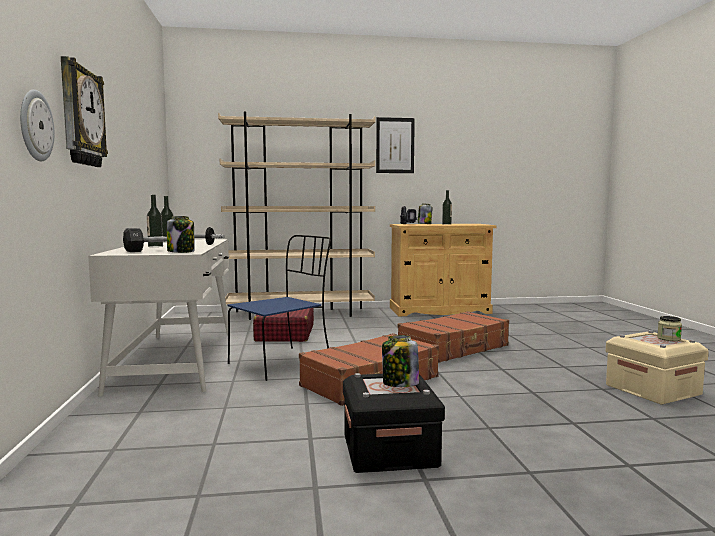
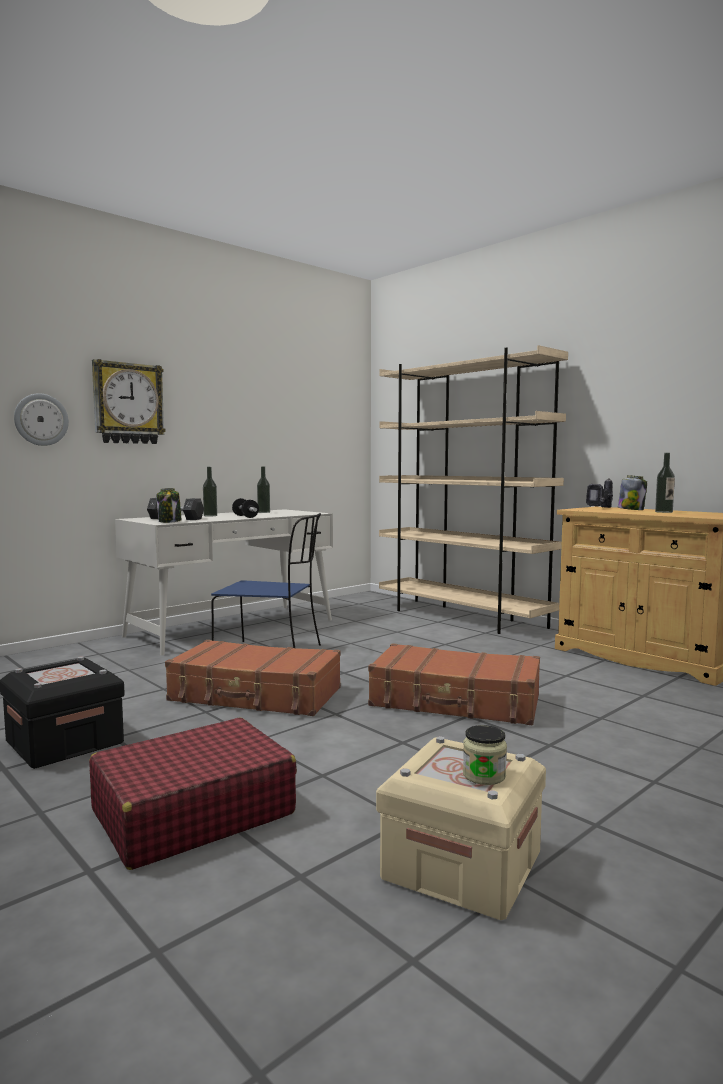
camera: 55 degrees right, 0 degrees up
red suitcase [253,308,314,342] -> red suitcase moved to [89,718,297,870]
picture [376,117,415,173] -> none
jar [382,335,419,387] -> none

